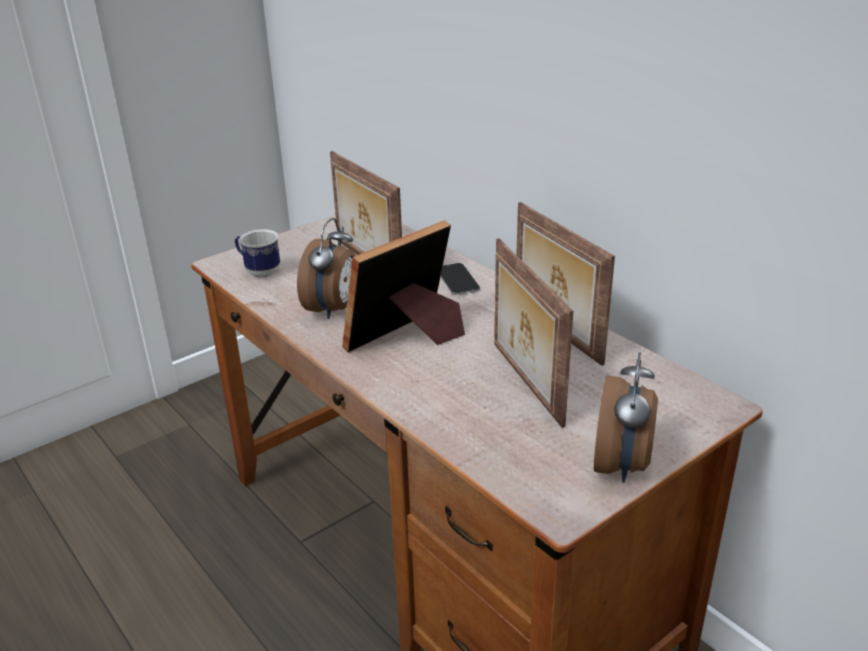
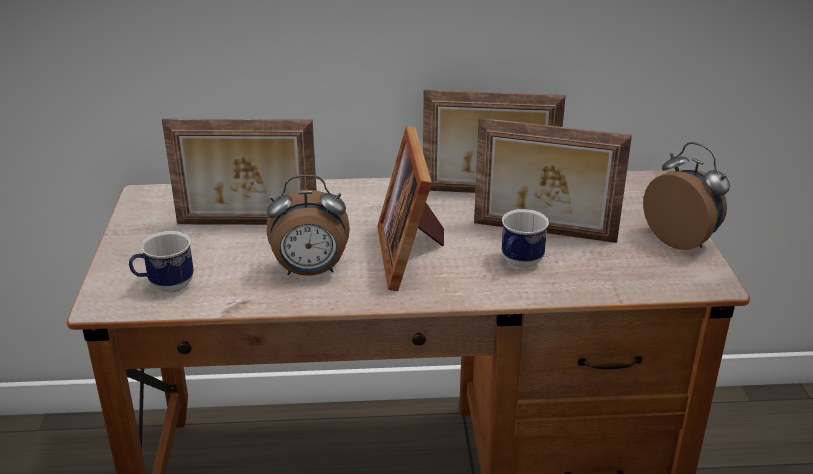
camera: 55 degrees left, 0 degrees up
alarm clock [297,218,356,319] -> alarm clock turned 120 degrees clockwise [267,175,350,276]
phone [441,263,480,295] -> none
none -> mug [502,209,549,268]

